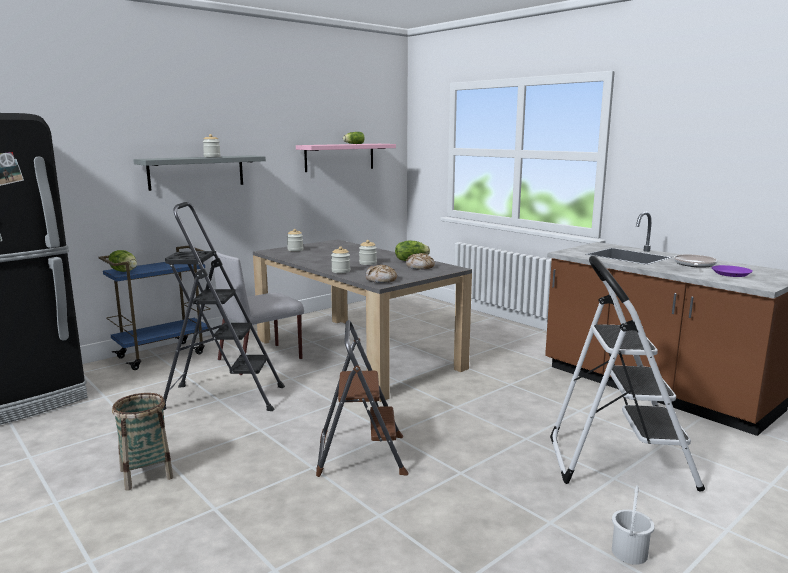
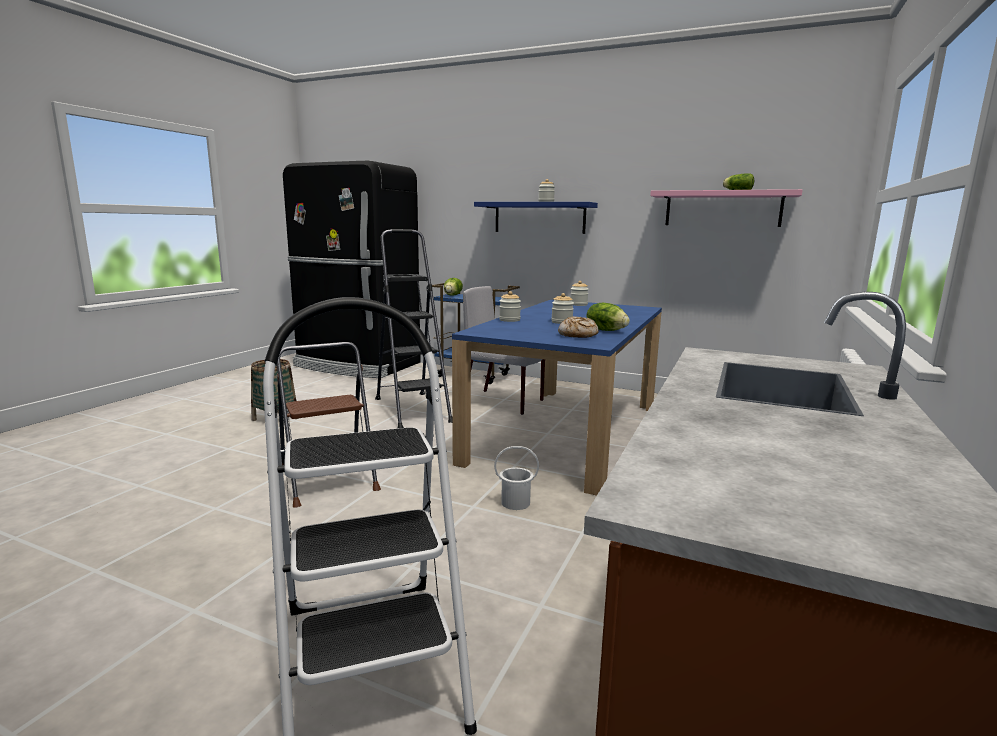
camera: 65 degrees right, 0 degrees up
grey shelf [133,155,266,191] -> blue shelf [474,202,598,234]
grey dining table [253,239,472,402] -> blue dining table [452,300,662,496]
bread [366,265,397,283] -> none
white bucket [612,485,655,565] -> white bucket moved to [494,446,539,510]
frying pan [674,254,718,268] -> none
purple plate [711,265,753,277] -> none

